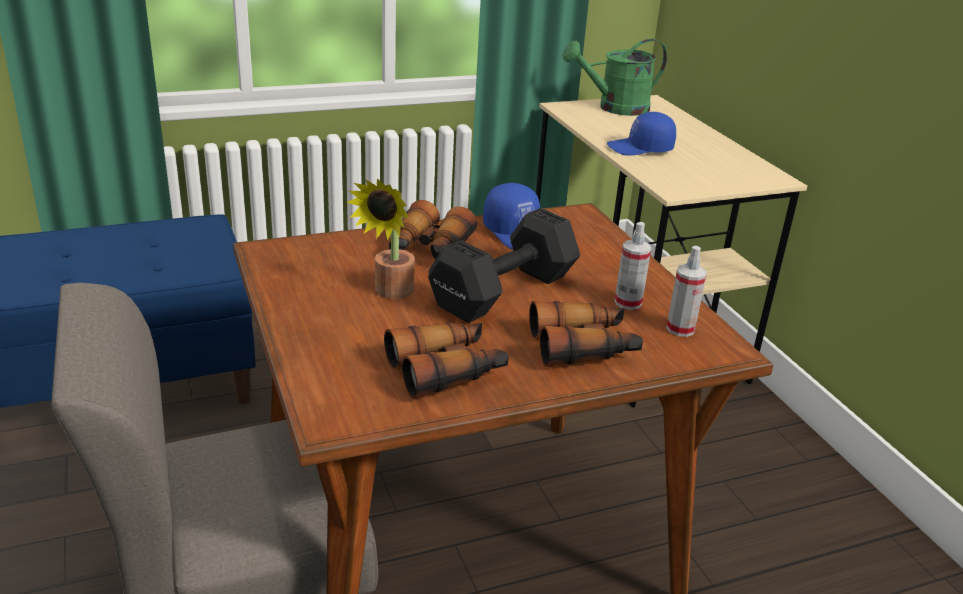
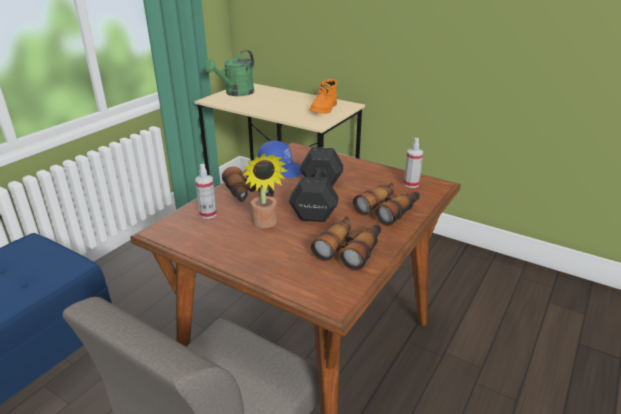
camera: 35 degrees left, 0 degrees up
blue cap [607,112,676,156] -> none
spray bottle [614,222,651,310] -> spray bottle moved to [195,164,217,219]
none -> orange boot [310,79,337,114]

